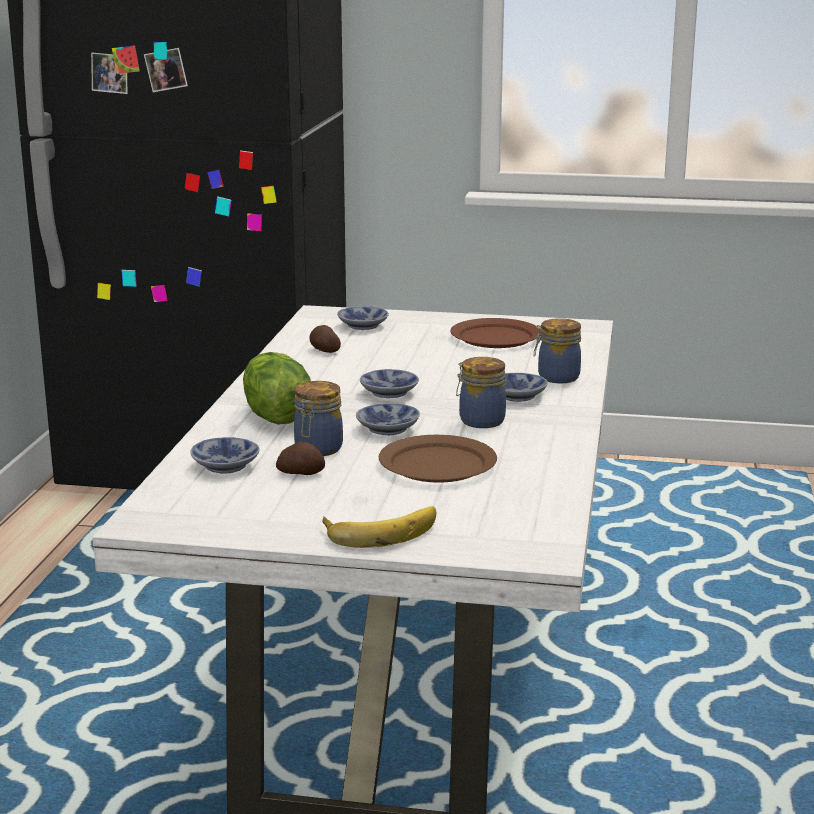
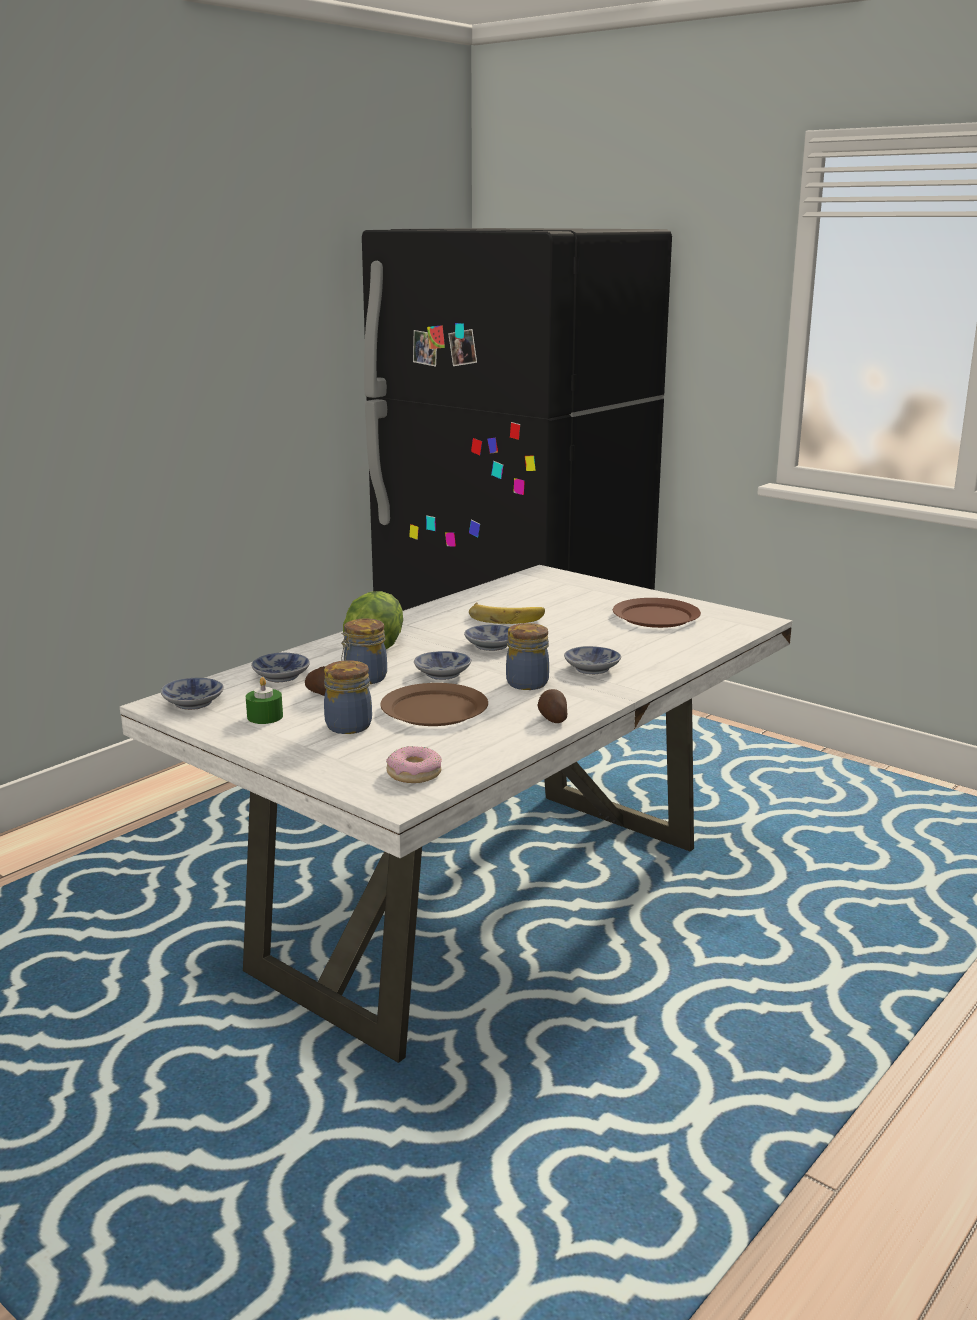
camera: 30 degrees right, 0 degrees up
potato [309,325,341,353] -> potato moved to [537,689,567,723]
banana [323,506,437,548] -> banana moved to [469,603,545,624]
bowl [337,306,389,330] -> bowl moved to [161,678,224,710]
jar [533,318,581,384] -> jar moved to [324,660,372,734]
none -> green candle [246,677,283,724]
none -> donut [386,746,442,783]

